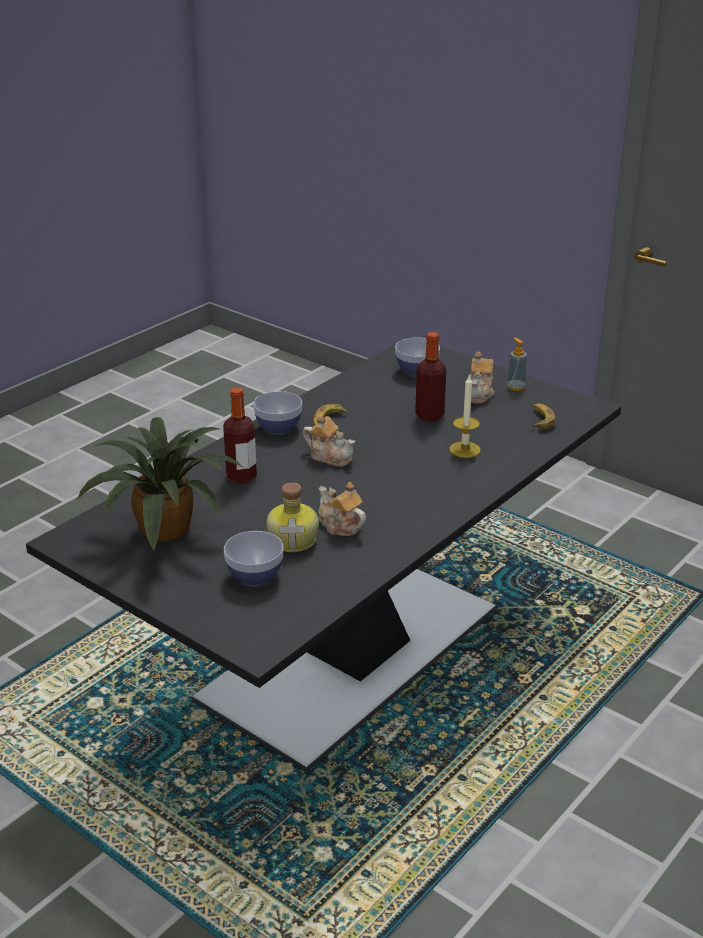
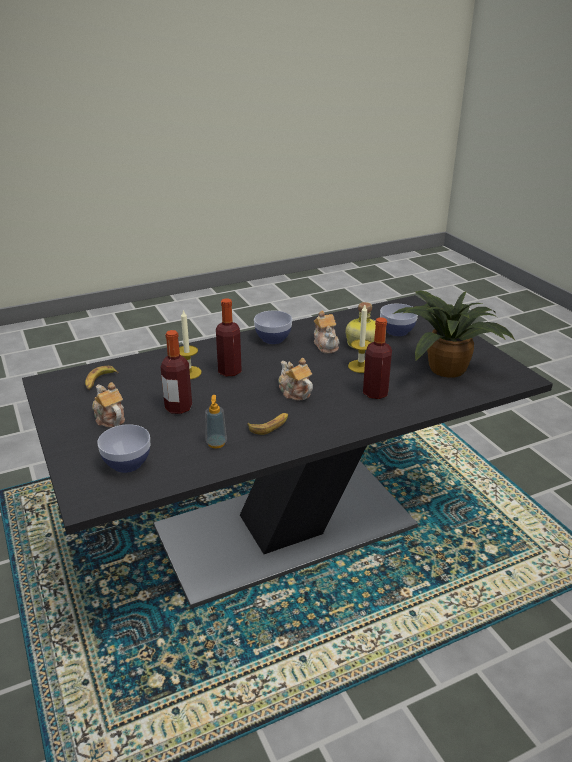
camera: 155 degrees left, 0 degrees up
bowl [253,391,302,435] -> bowl moved to [254,311,292,344]
teapot [470,352,495,404] -> teapot turned 75 degrees counterclockwise [92,382,125,427]
soap dispenser [507,337,527,391] -> soap dispenser moved to [206,395,227,448]
none -> bottle [216,298,242,376]
none -> candle [348,305,372,373]

